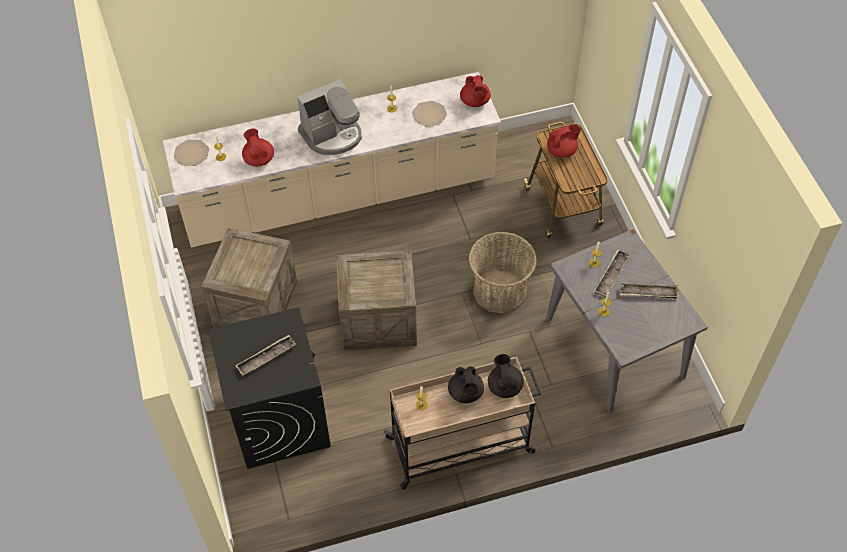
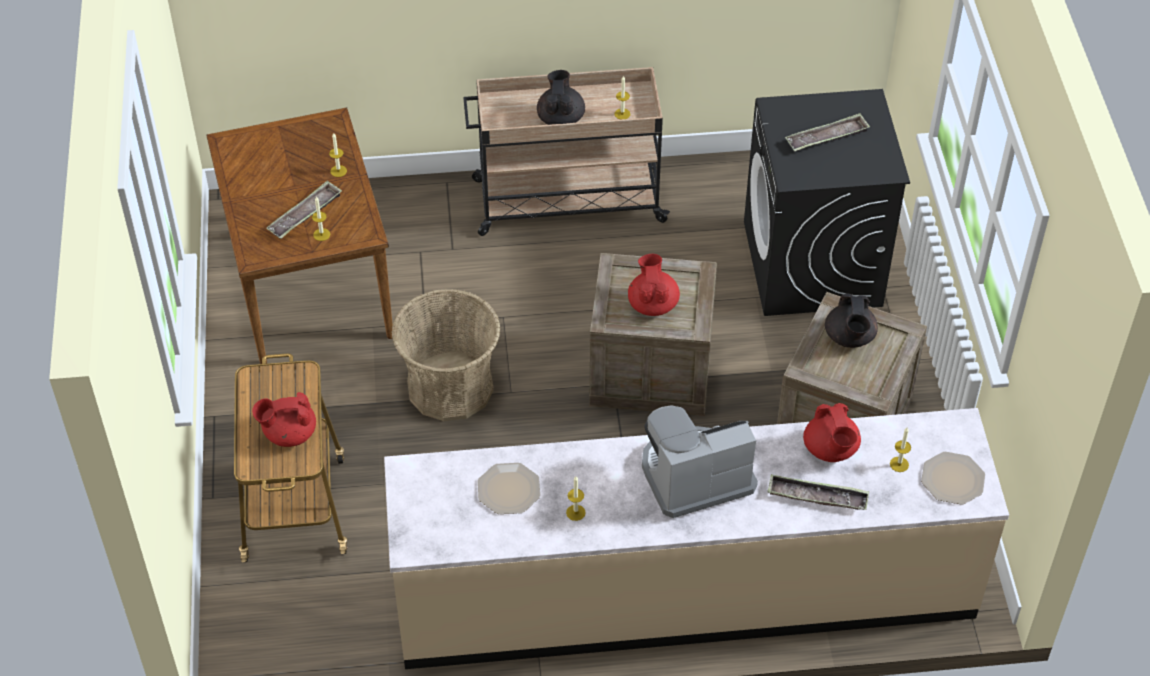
camera: 170 degrees left, 5 degrees down
red teapot [460,75,491,107] -> red teapot moved to [628,254,680,316]
black teapot [488,354,524,398] -> black teapot moved to [825,293,878,348]
grey dining table [546,229,708,413] -> brown dining table [206,107,393,364]
tray [619,283,679,299] -> tray moved to [767,474,869,510]

